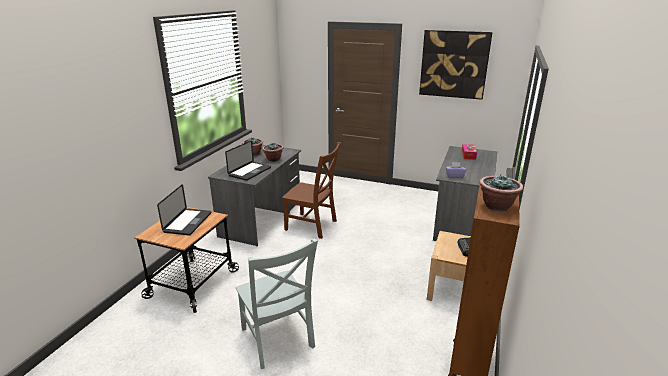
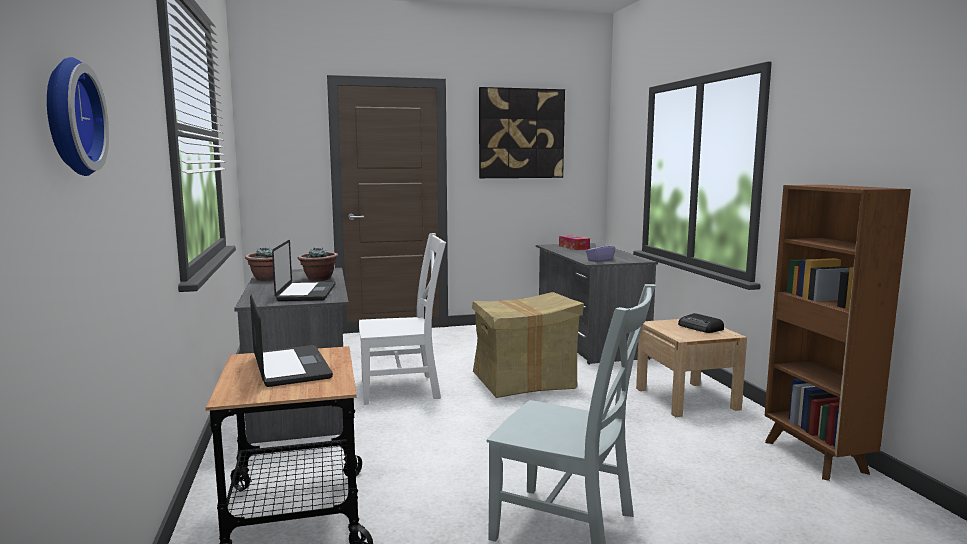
camera: 35 degrees left, 15 degrees down
brown chair [282,142,341,239] -> white chair [359,233,446,405]
potted plant [479,175,524,211] -> none
none -> wall clock [47,57,109,176]
none -> cardboard box [472,292,584,398]

